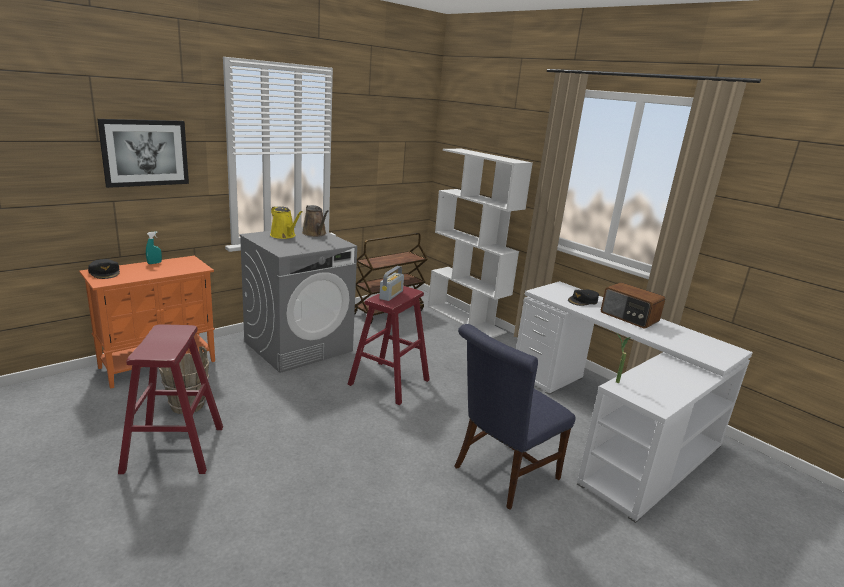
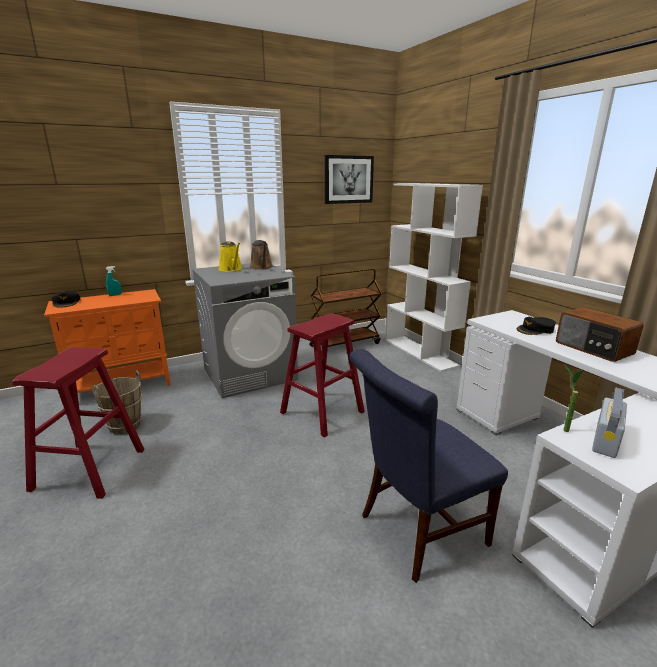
camera: 15 degrees right, 0 degrees up
picture [97,119,189,188] -> picture moved to [325,155,374,204]
radio [379,266,404,301] -> radio moved to [592,387,627,458]

